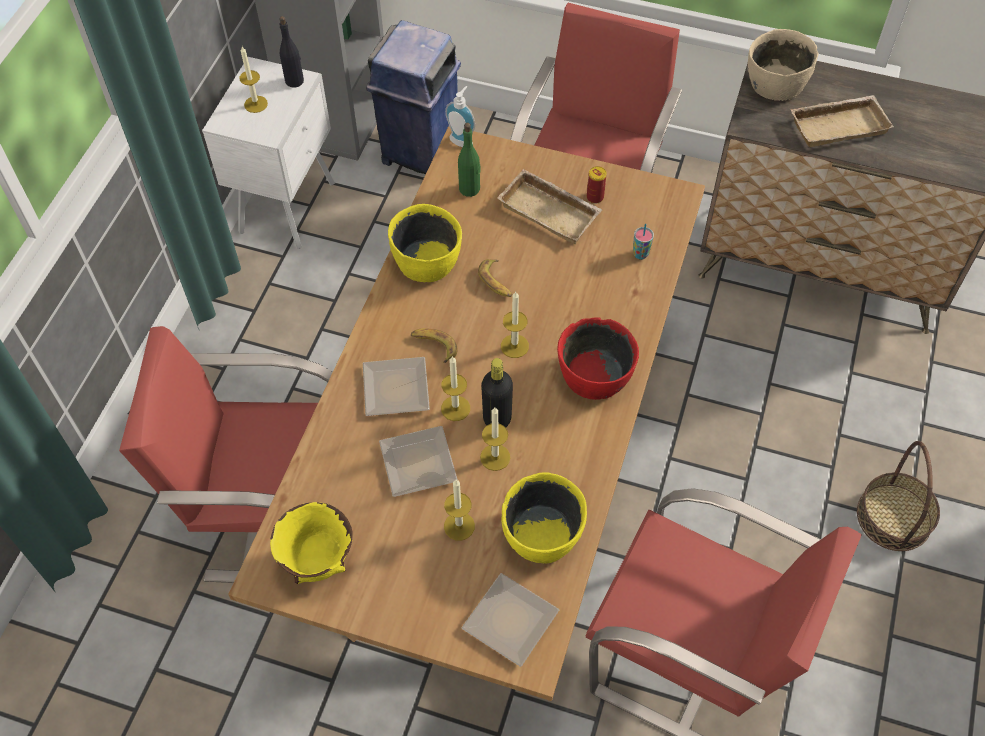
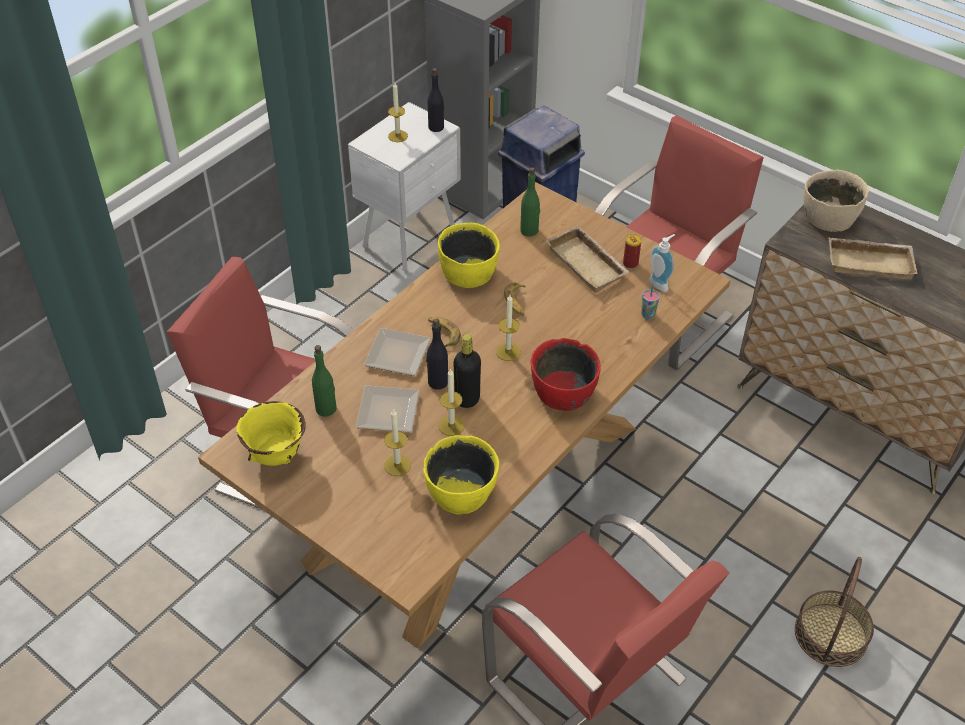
camera: 20 degrees right, 10 degrees down
candle [441,356,470,421] -> black bottle [426,318,448,390]
soap dispenser [445,86,475,147] -> soap dispenser moved to [649,234,675,291]
plate [462,573,559,667] -> none
none -> green bottle [312,345,337,417]

